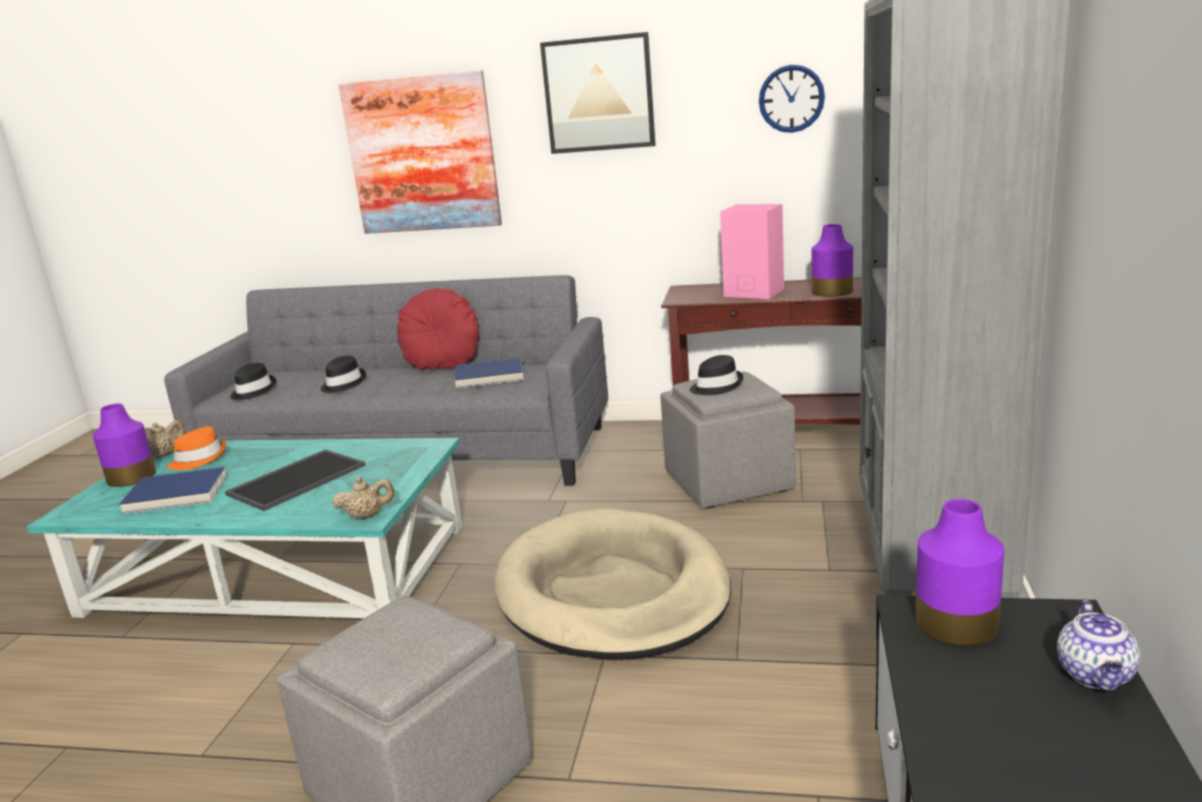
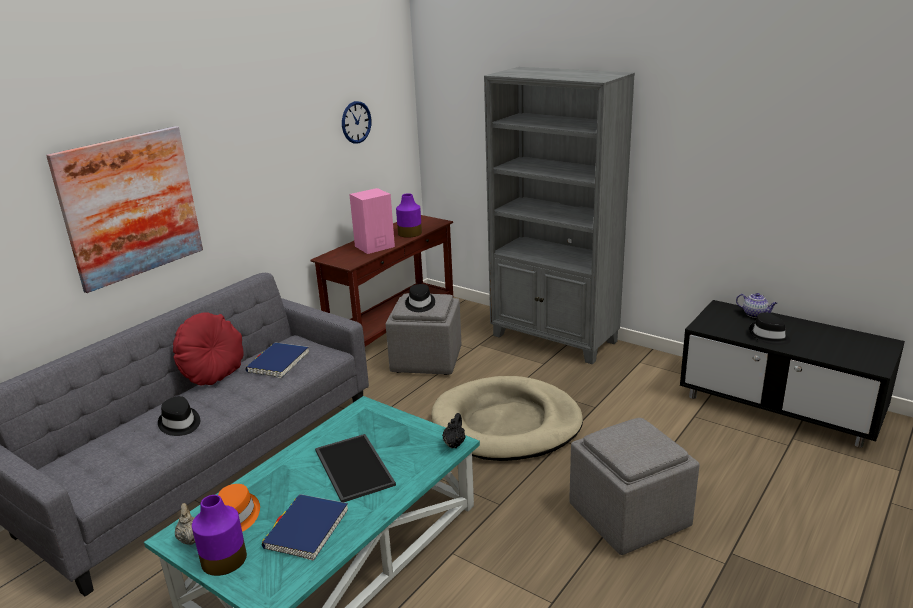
camera: 65 degrees left, 5 degrees up
black hat [230,363,276,400] -> black hat moved to [749,312,791,345]
beige teapot [331,477,394,520] -> black teapot [442,413,466,448]
picture [540,32,656,154] -> none
purple vase [915,499,1004,646] -> none

